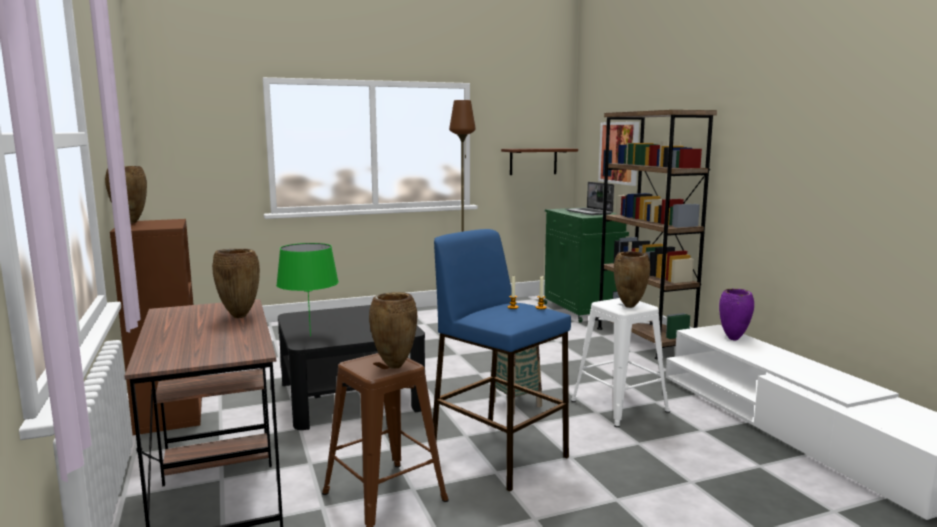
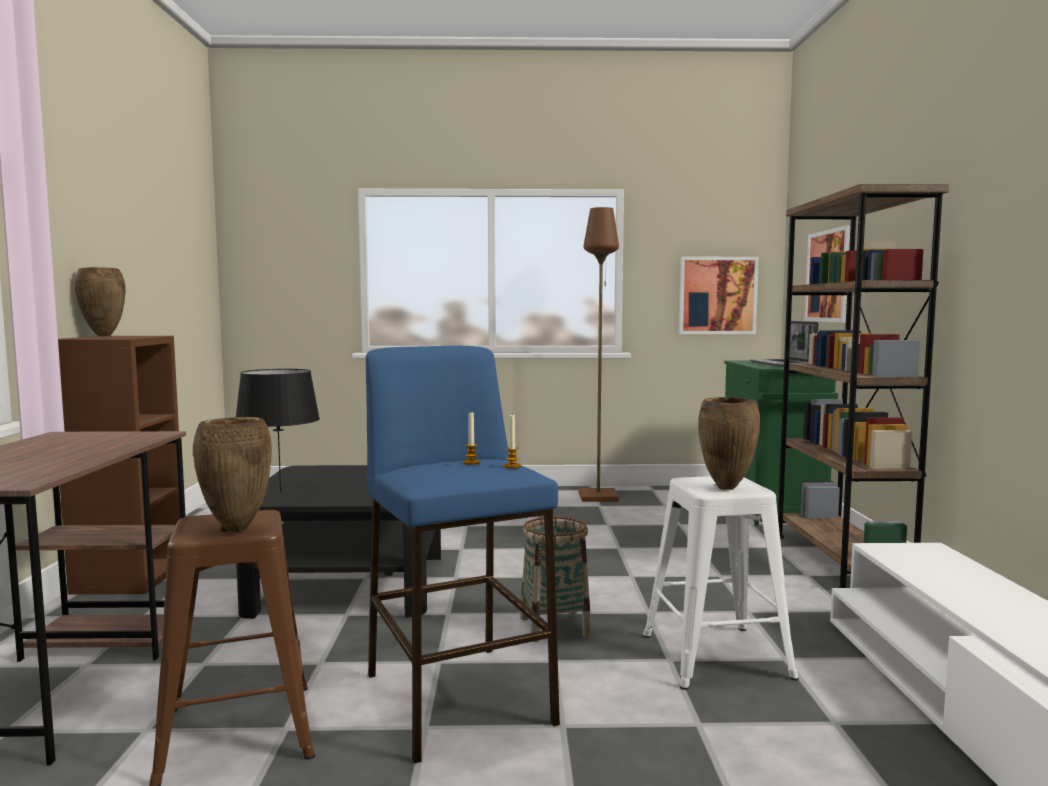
camera: 20 degrees right, 5 degrees down
brown vase [212,248,260,318] -> none
green table lamp [276,243,339,336] -> black table lamp [236,369,320,492]
brown shelf [501,148,578,175] -> picture [679,257,759,334]
purple vase [719,289,754,340] -> none

